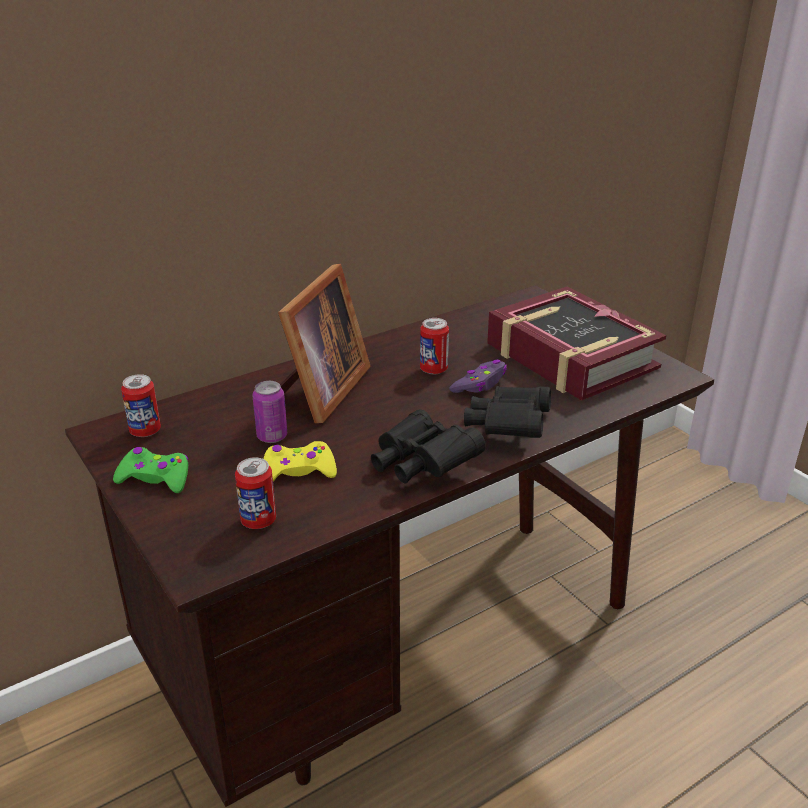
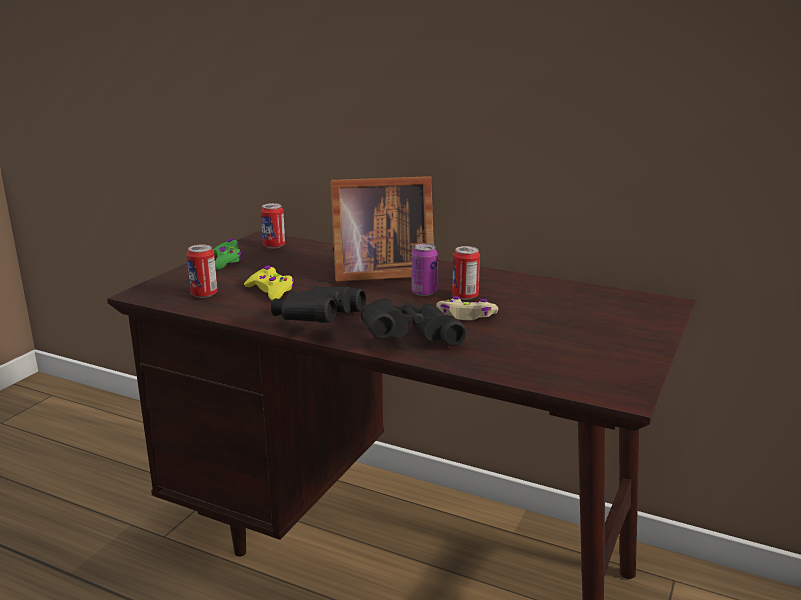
camera: 60 degrees right, 10 degrees down
can [252,381,287,443] -> can moved to [412,244,438,296]
purple game controller [449,360,507,393] -> beige game controller [437,296,498,320]
book [487,287,666,401] -> none

